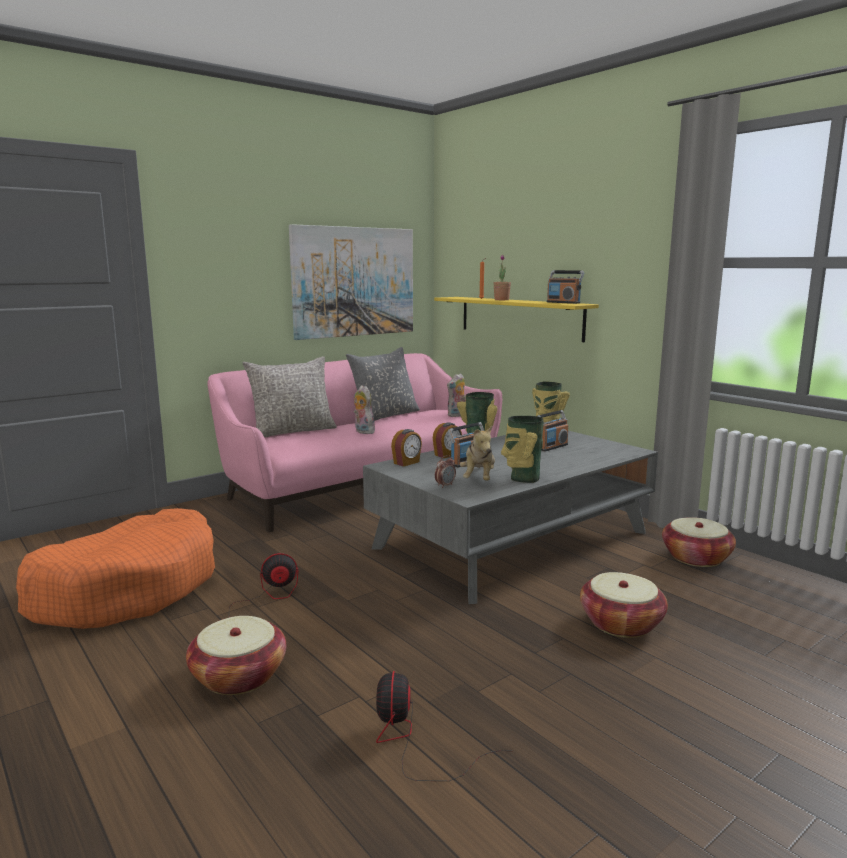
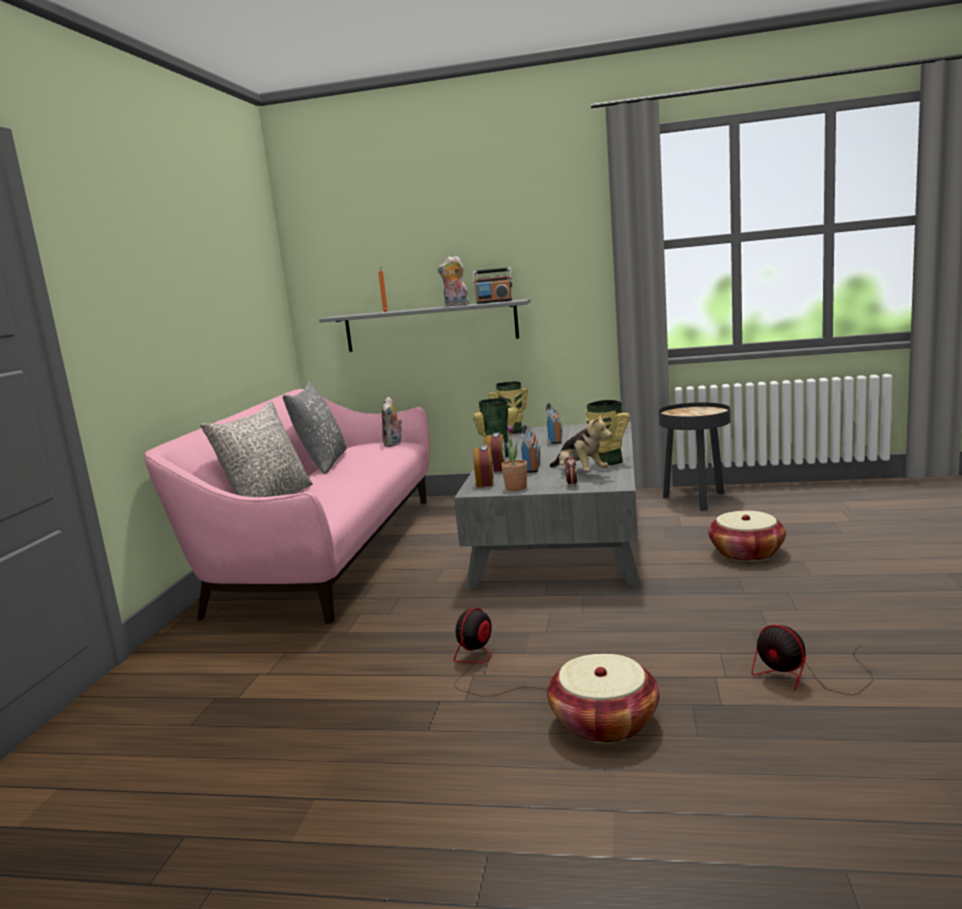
camera: 40 degrees left, 0 degrees up
orange dog bed [16,508,215,629] -> none
picture [289,224,413,340] -> none
plush toy [354,385,375,434] -> plush toy moved to [437,256,469,307]
yellow shelf [434,297,599,342] -> grey shelf [319,299,531,352]
potted plant [493,255,511,300] -> potted plant moved to [501,424,527,491]
basket [662,517,736,567] -> black side table [658,402,731,511]

